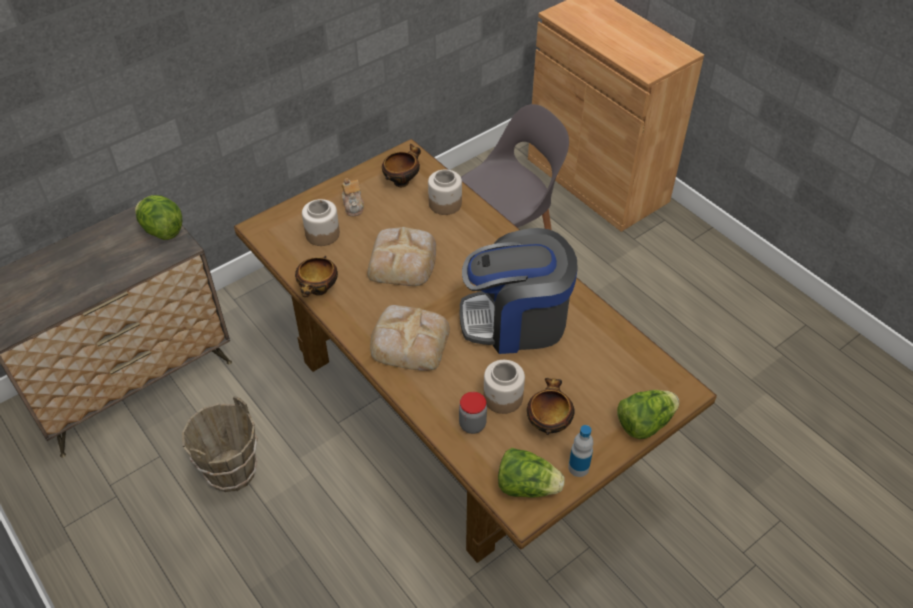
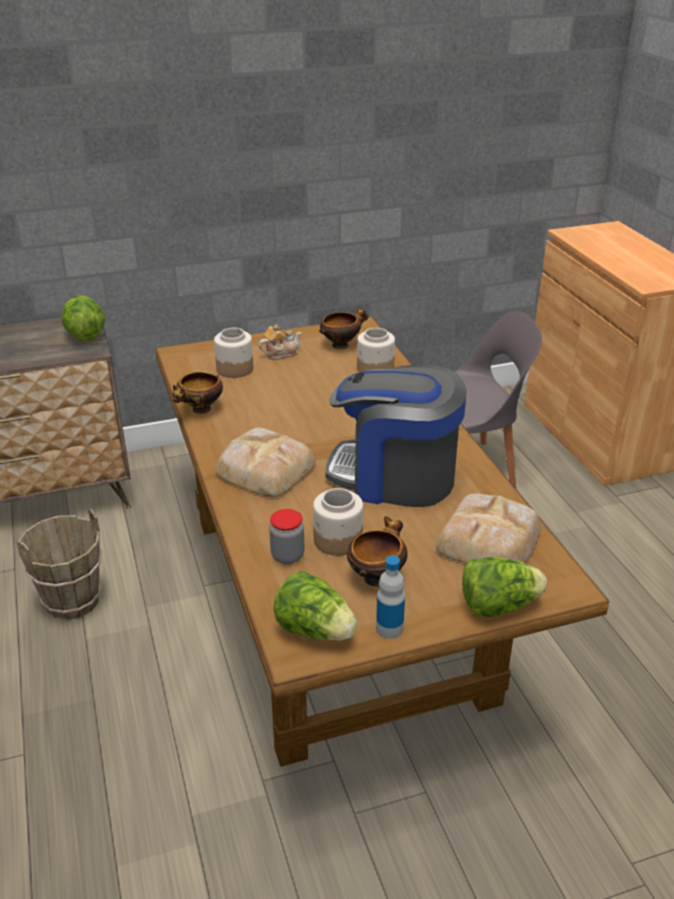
camera: 20 degrees right, 15 degrees down
teapot [341,178,364,216] -> teapot turned 120 degrees counterclockwise [259,324,302,360]
bread [368,227,436,286] -> bread moved to [436,493,541,564]

